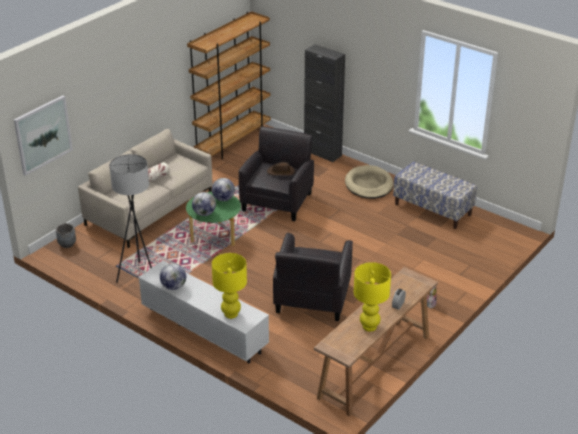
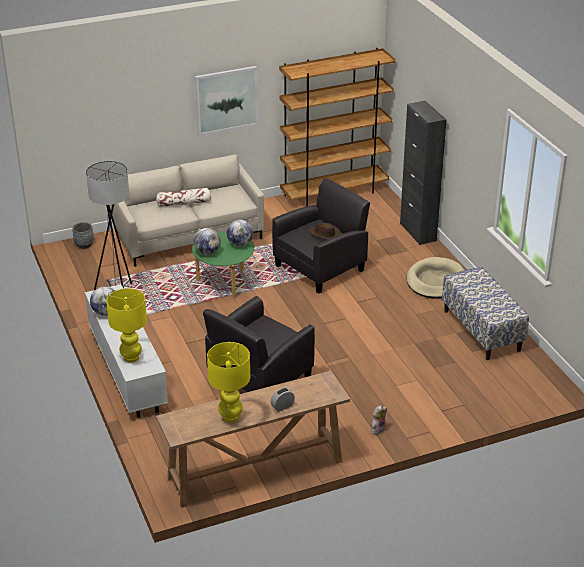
camera: 30 degrees right, 0 degrees up
picture [14,95,73,176] -> picture moved to [195,66,258,136]

